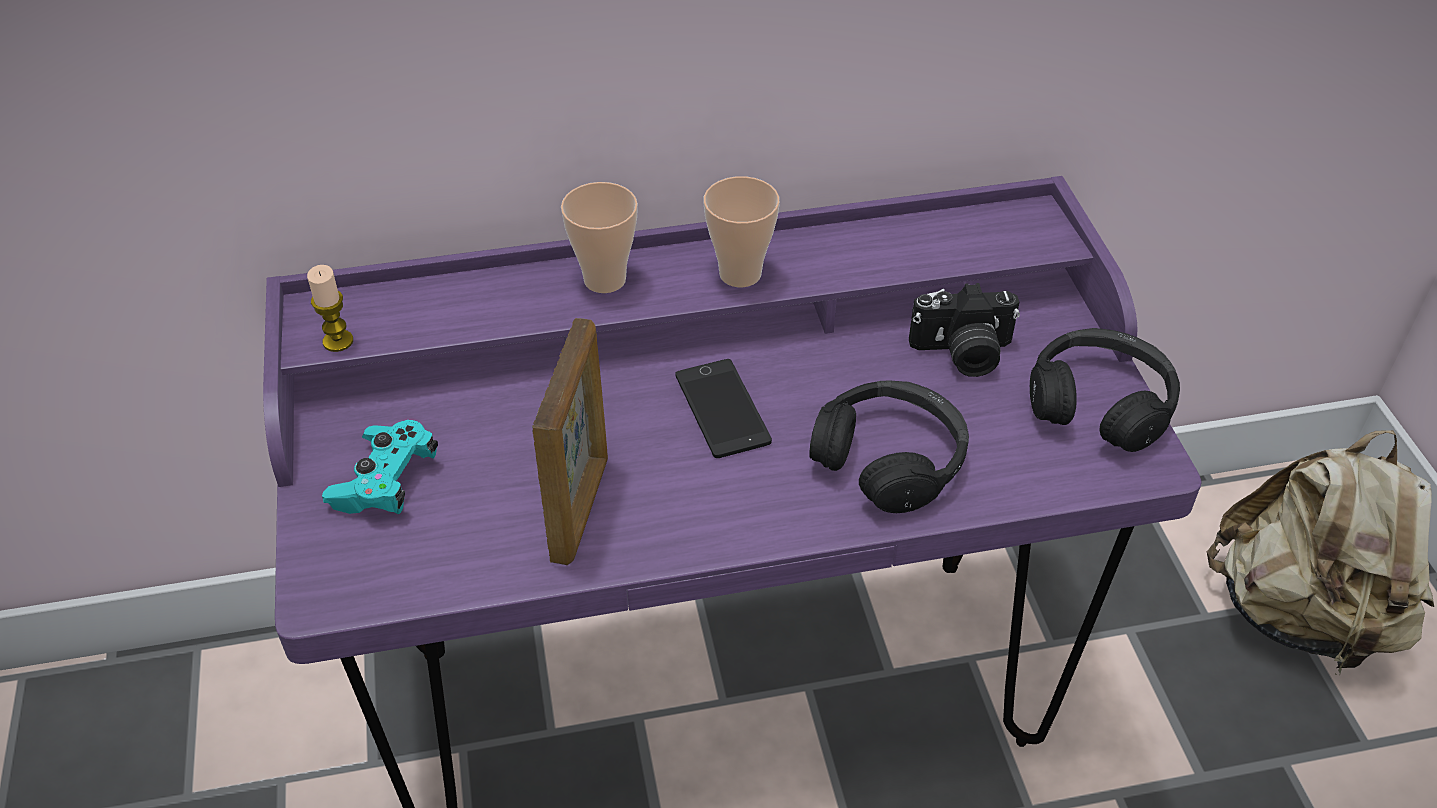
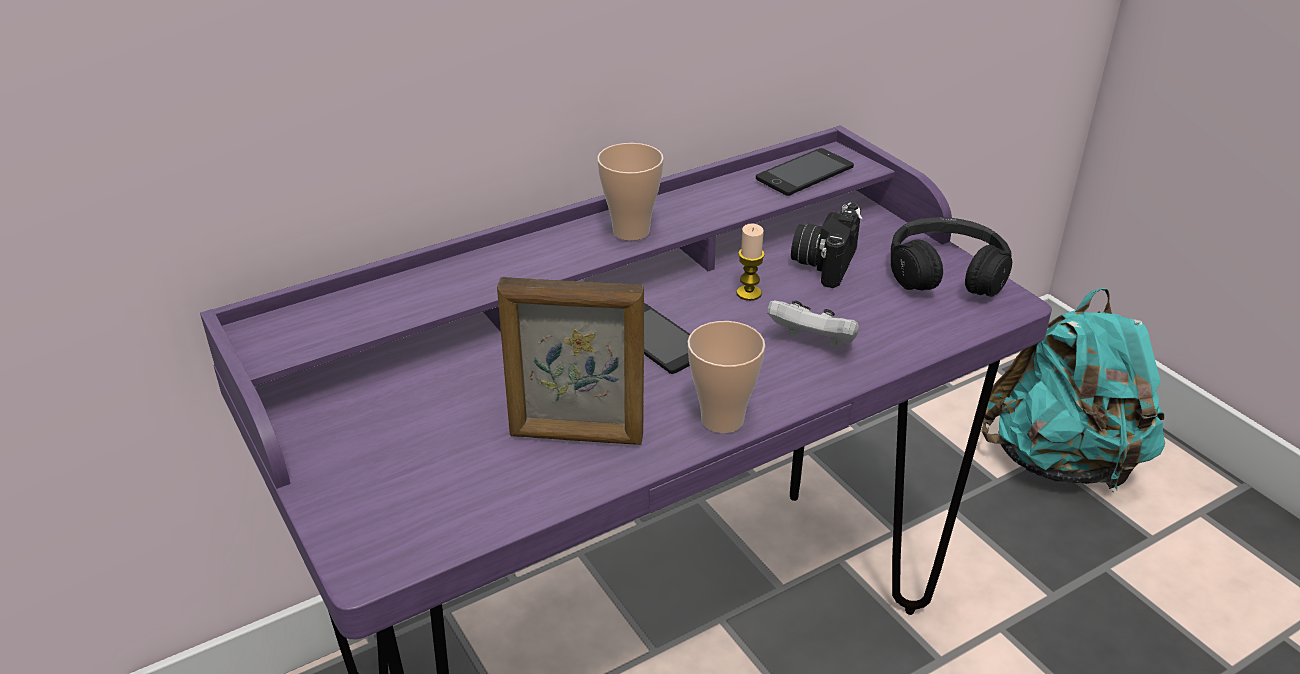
camera: 20 degrees left, 10 degrees down
candle [307,265,353,352] -> candle moved to [736,224,765,301]
turquoise game controller [322,420,438,514] -> none
picture frame [532,318,608,565] -> picture frame turned 105 degrees clockwise [497,277,644,445]
cup [561,182,638,293] -> cup moved to [687,321,765,433]
black headphones [809,380,969,513] -> white game controller [767,300,859,348]
camera [909,283,1020,377] -> camera turned 135 degrees clockwise [791,202,863,288]
beige backpack [1207,430,1434,675] -> turquoise backpack [981,288,1165,492]
none -> phone [756,148,854,196]

